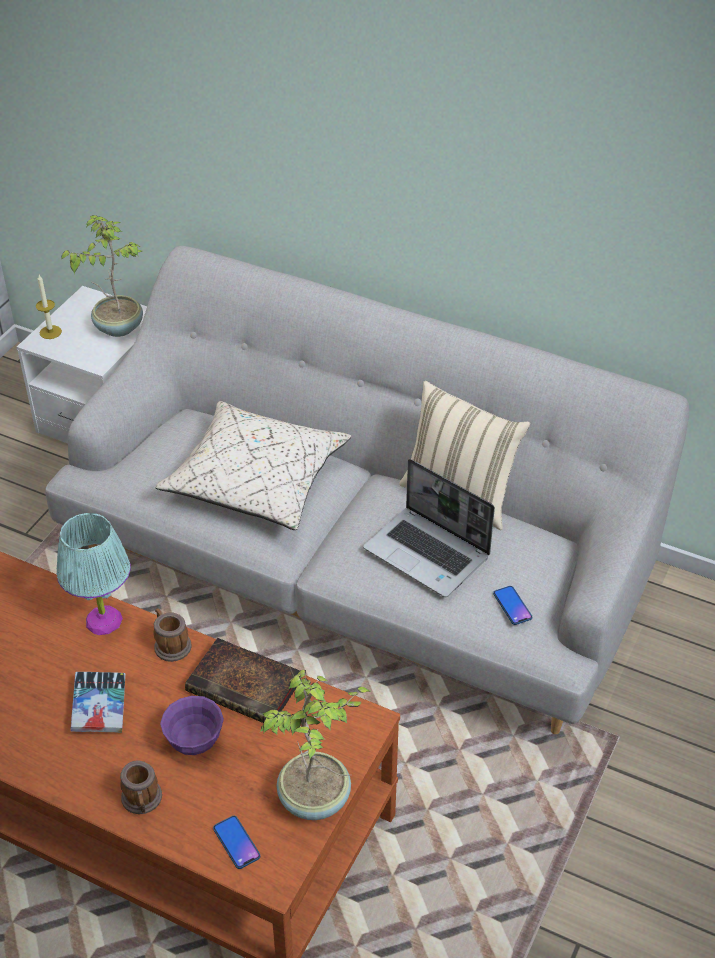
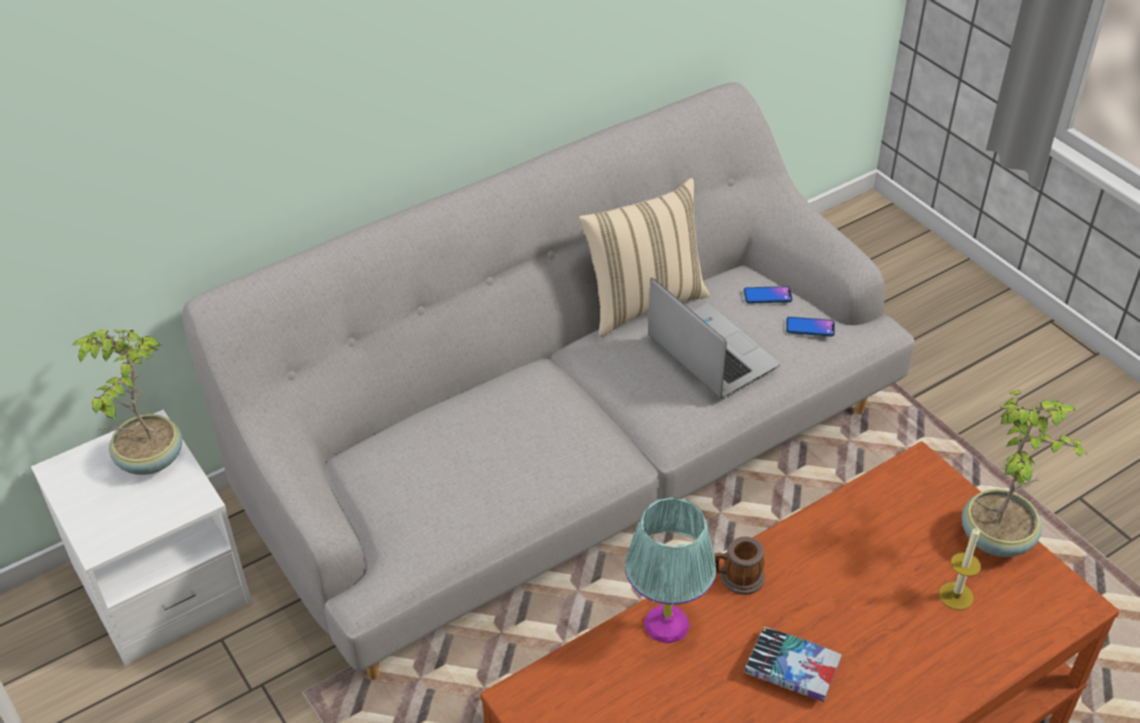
camera: 60 degrees left, 0 degrees up
candle [36,275,62,339] -> candle moved to [939,526,981,610]
mug [120,760,162,814] -> none
beige pillow [155,401,351,530] -> none
purple bowl [160,696,224,755] -> none
book [185,638,302,723] -> none
phone [213,816,260,869] -> phone moved to [744,286,792,303]
laptop [363,459,495,597] -> laptop turned 105 degrees counterclockwise [648,278,780,398]

